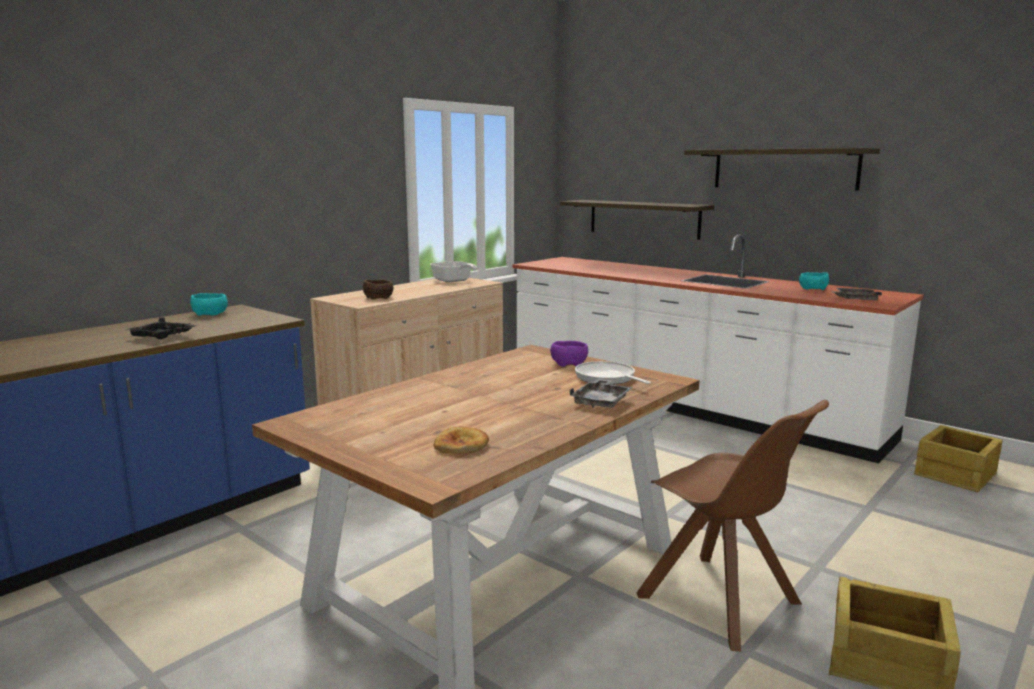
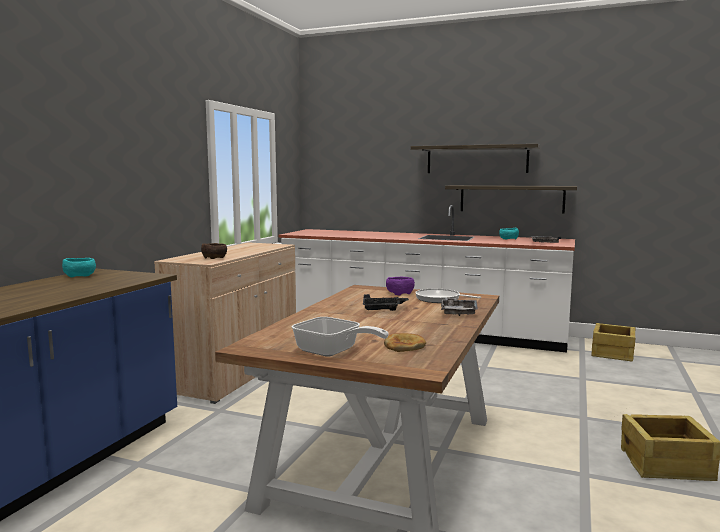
camera: 20 degrees left, 5 degrees down
black tray [127,317,196,339] -> black tray moved to [363,294,409,311]
frying pan [430,261,477,282] -> frying pan moved to [292,317,389,357]
shelf [560,200,714,240] -> shelf moved to [445,185,577,213]
brown chair [637,400,829,652] -> none

